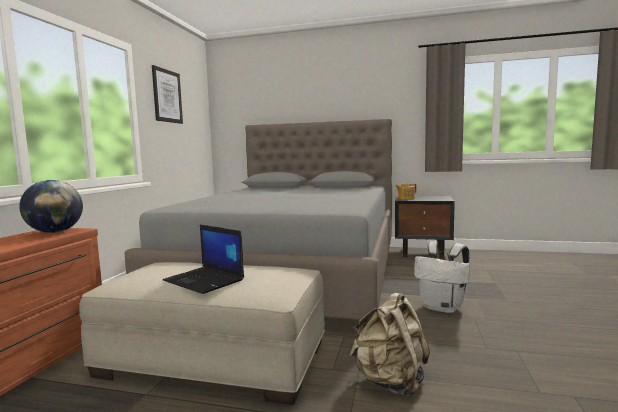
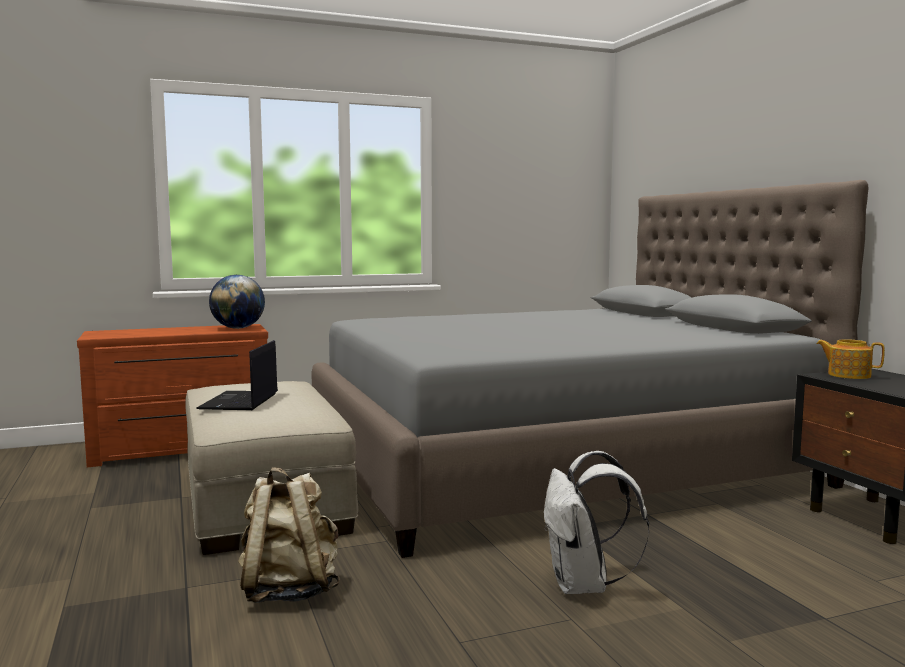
camera: 55 degrees right, 0 degrees up
picture [152,65,183,124] -> none

